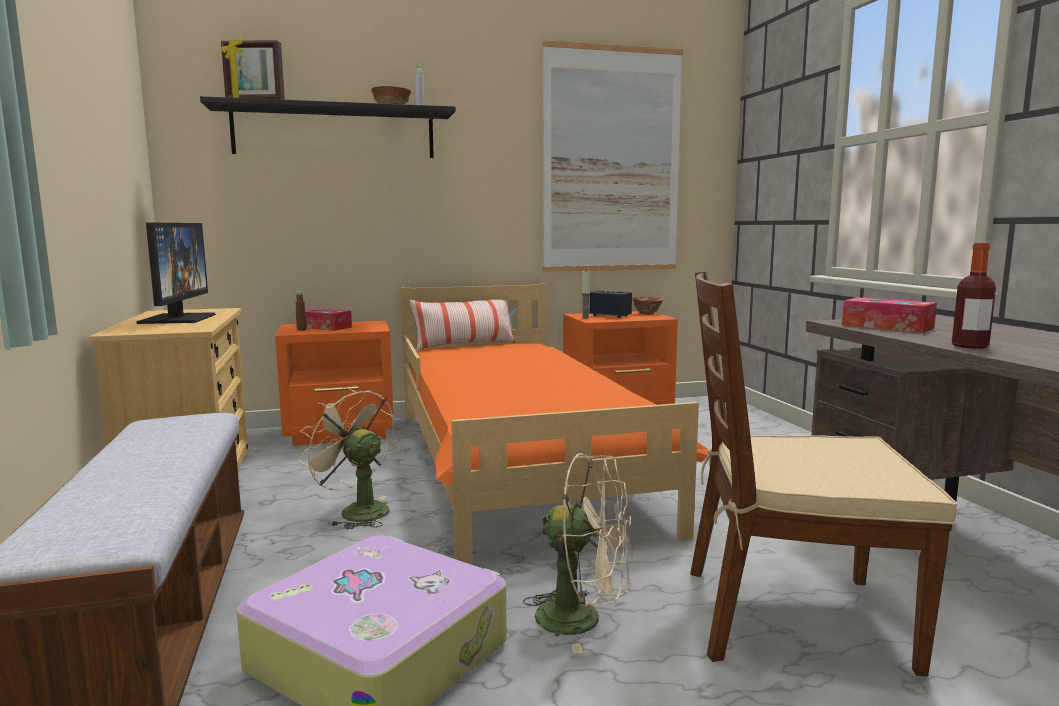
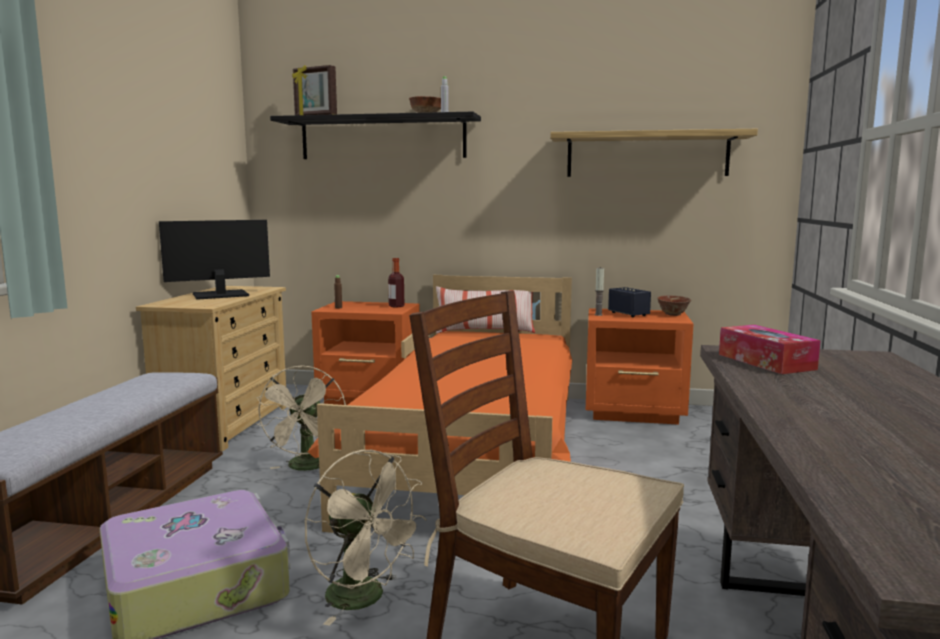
camera: 25 degrees right, 0 degrees up
monitor [137,223,216,324] -> monitor turned 135 degrees counterclockwise [159,220,270,300]
tissue box [296,308,352,331] -> none
beige fan [299,387,394,529] -> beige fan turned 150 degrees counterclockwise [255,365,346,471]
picture [543,41,683,272] -> shelf [550,129,758,177]
bottle [952,243,996,349] -> bottle moved to [388,258,404,308]

